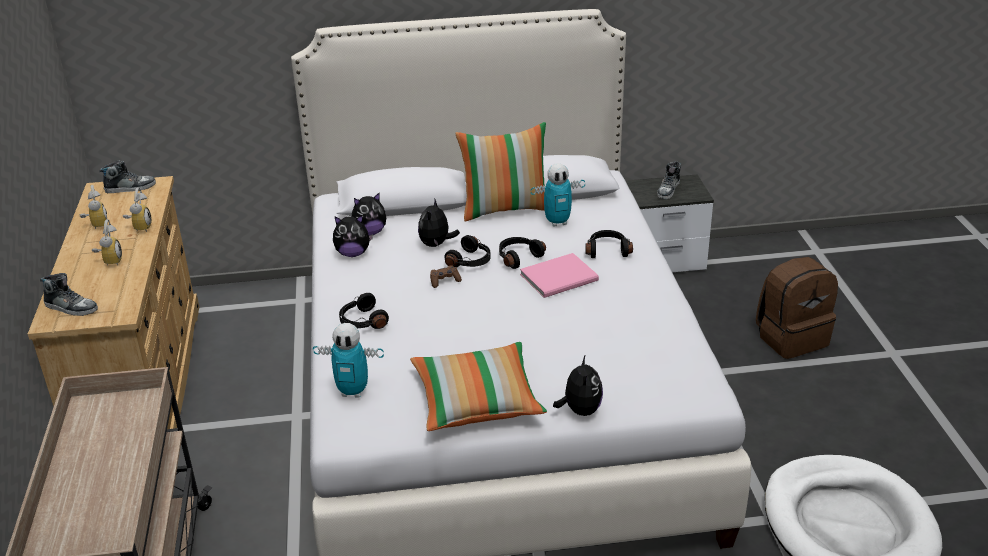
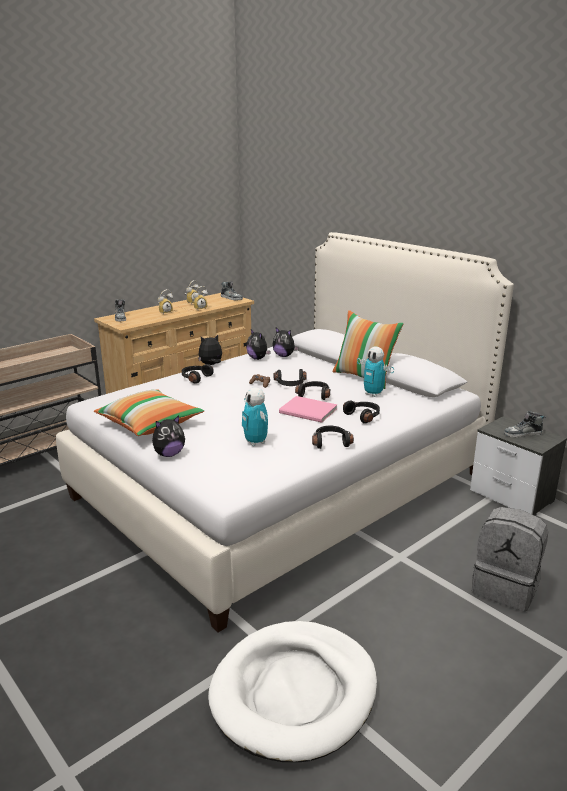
camera: 55 degrees right, 10 degrees down
toy robot [313,323,384,398] -> toy robot moved to [242,387,268,446]
plush toy [418,199,460,247] -> plush toy moved to [198,335,222,365]
brown backpack [756,257,838,359] -> grey backpack [472,507,548,612]
none -> black headphones [312,426,354,449]

